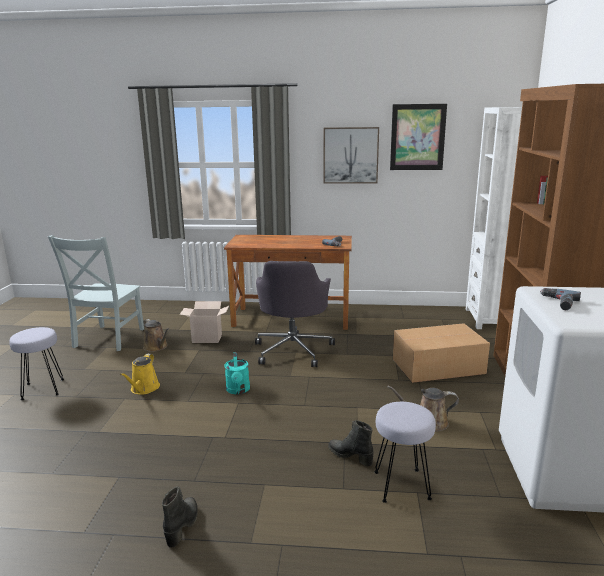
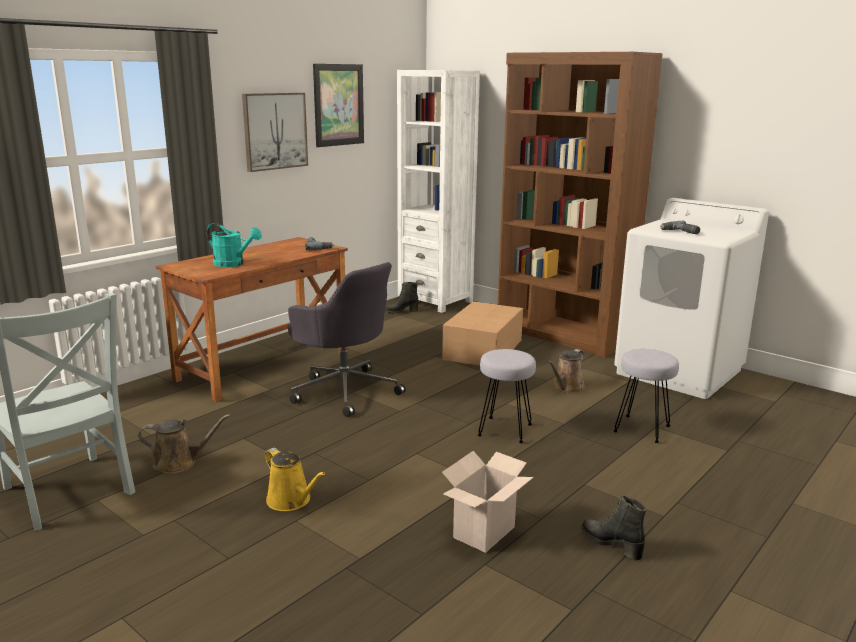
camera: 55 degrees left, 0 degrees up
grey stool [9,327,64,400] -> grey stool moved to [478,349,536,443]
cardboard box [179,301,229,343] -> cardboard box moved to [442,451,533,553]
turquoise watering can [225,352,250,394] -> turquoise watering can moved to [207,223,262,267]
black boot [328,420,374,467] -> black boot moved to [385,282,418,314]

